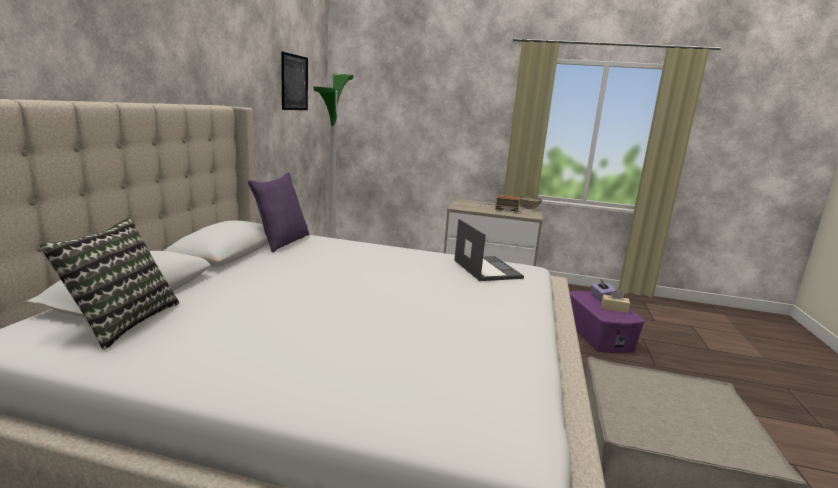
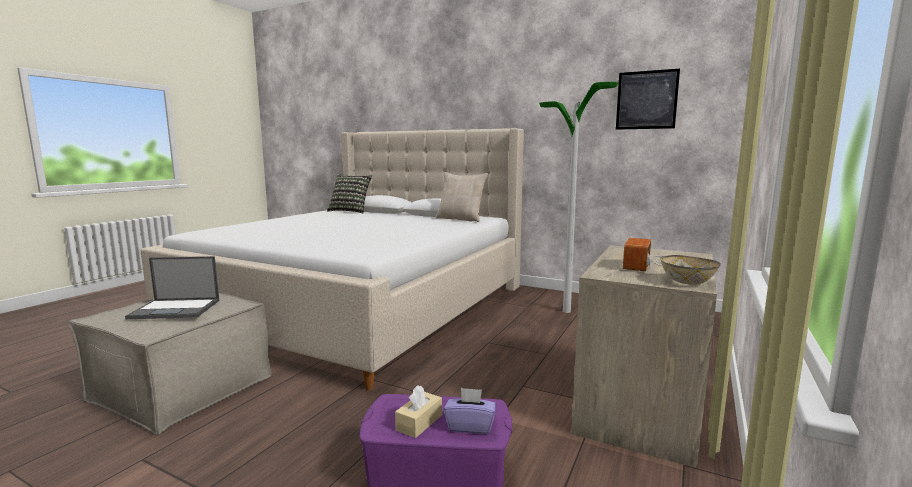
camera: 105 degrees right, 5 degrees down
purple pillow [248,172,309,252] -> beige pillow [435,172,488,222]
laptop [454,219,524,281] -> laptop moved to [125,256,219,319]

